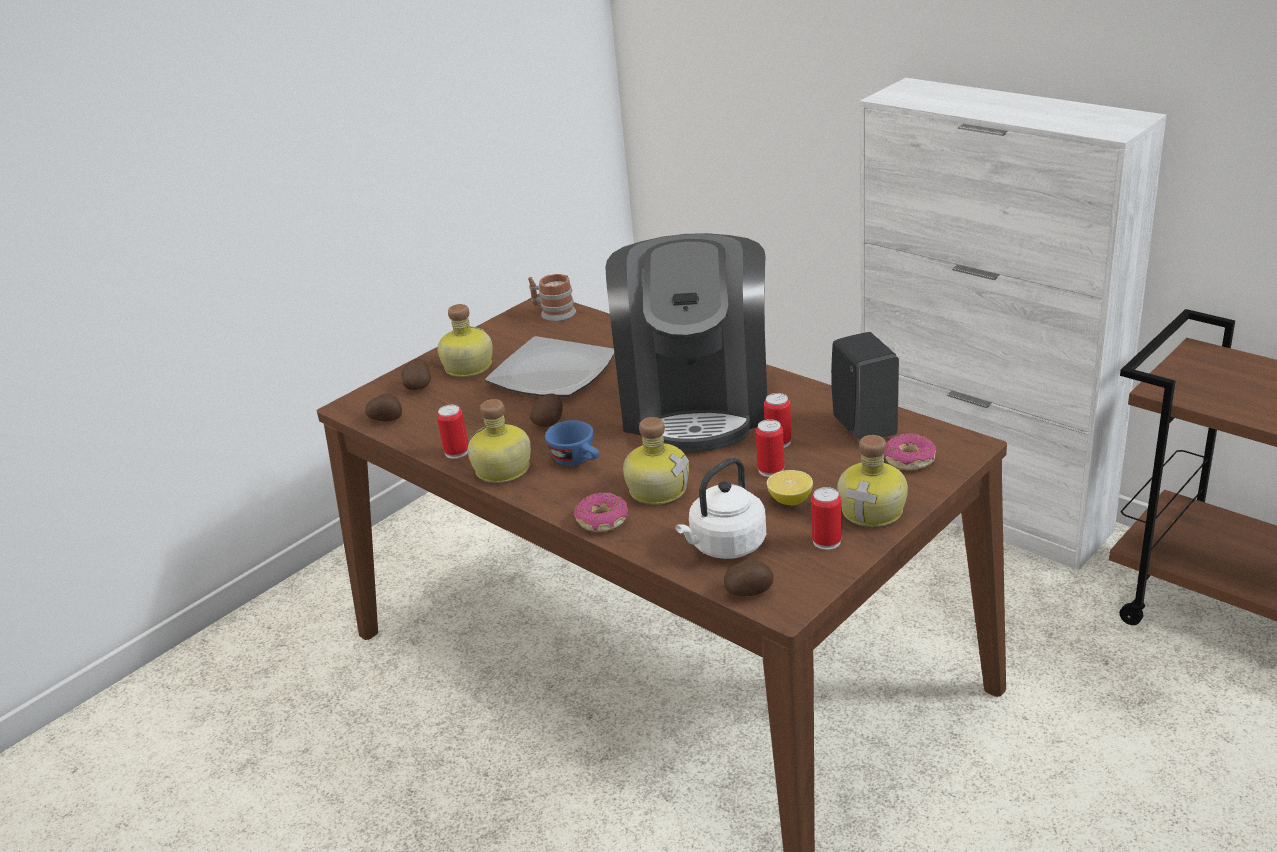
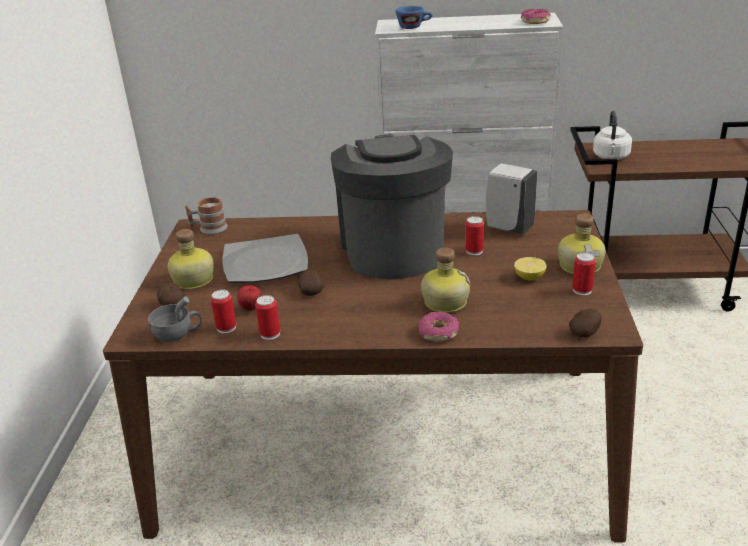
camera: 40 degrees left, 0 degrees up
potato [365,393,402,422] -> grey cup [148,296,202,342]
bottle [468,399,531,483] -> none
blue cup [545,420,600,466] -> blue cup moved to [396,6,433,29]
coffee machine [605,233,767,453] -> coffee machine turned 150 degrees counterclockwise [331,134,453,279]
white kettle [675,457,766,559] -> white kettle moved to [593,111,632,160]
can [756,419,785,477] -> can moved to [211,289,236,333]
black soap dispenser [831,332,899,441] -> white soap dispenser [486,163,537,234]
donut [884,433,937,470] -> donut moved to [521,9,551,24]
none -> apple [237,285,262,311]

